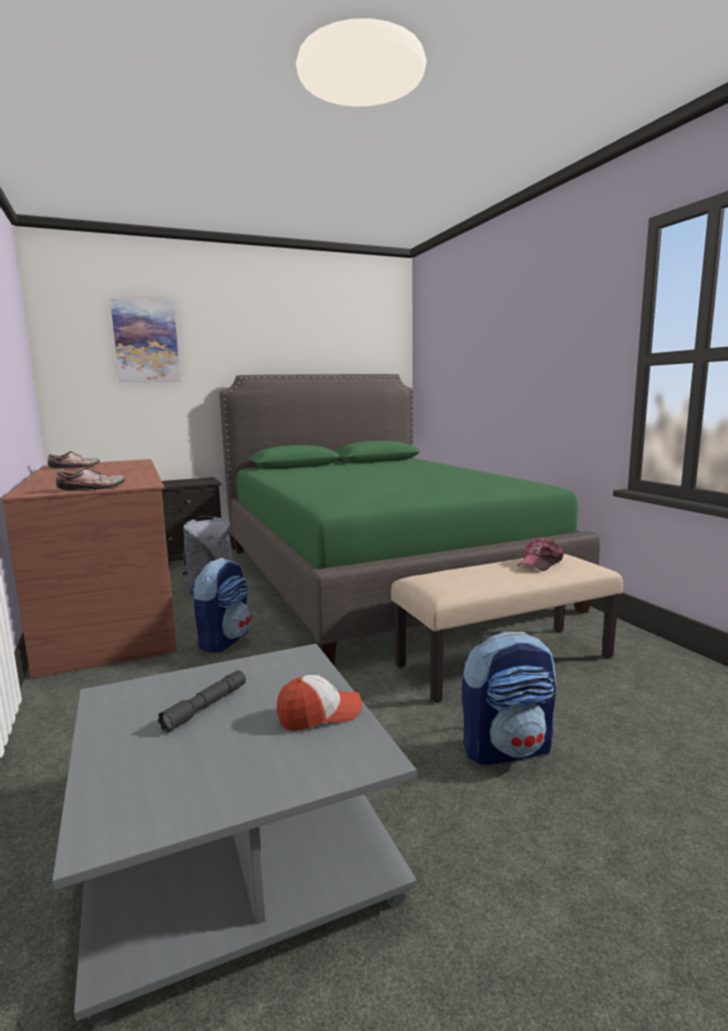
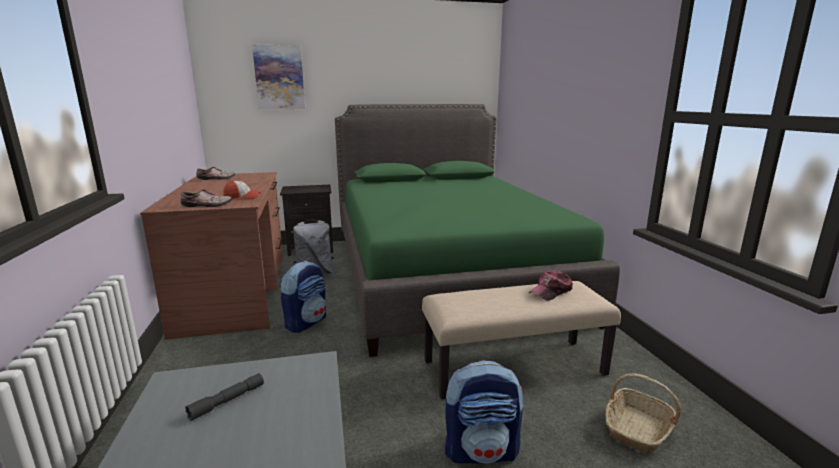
camera: 10 degrees right, 5 degrees up
cap [277,675,362,731] -> cap moved to [223,180,260,199]
none -> basket [605,373,681,454]

